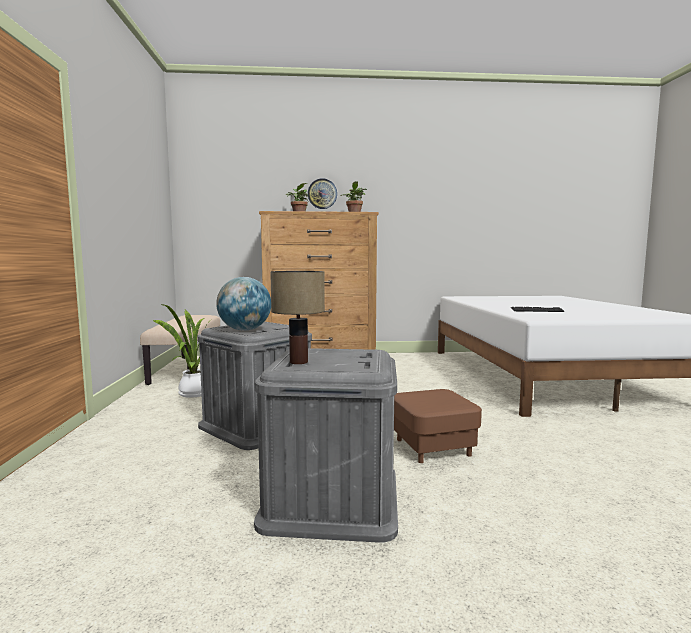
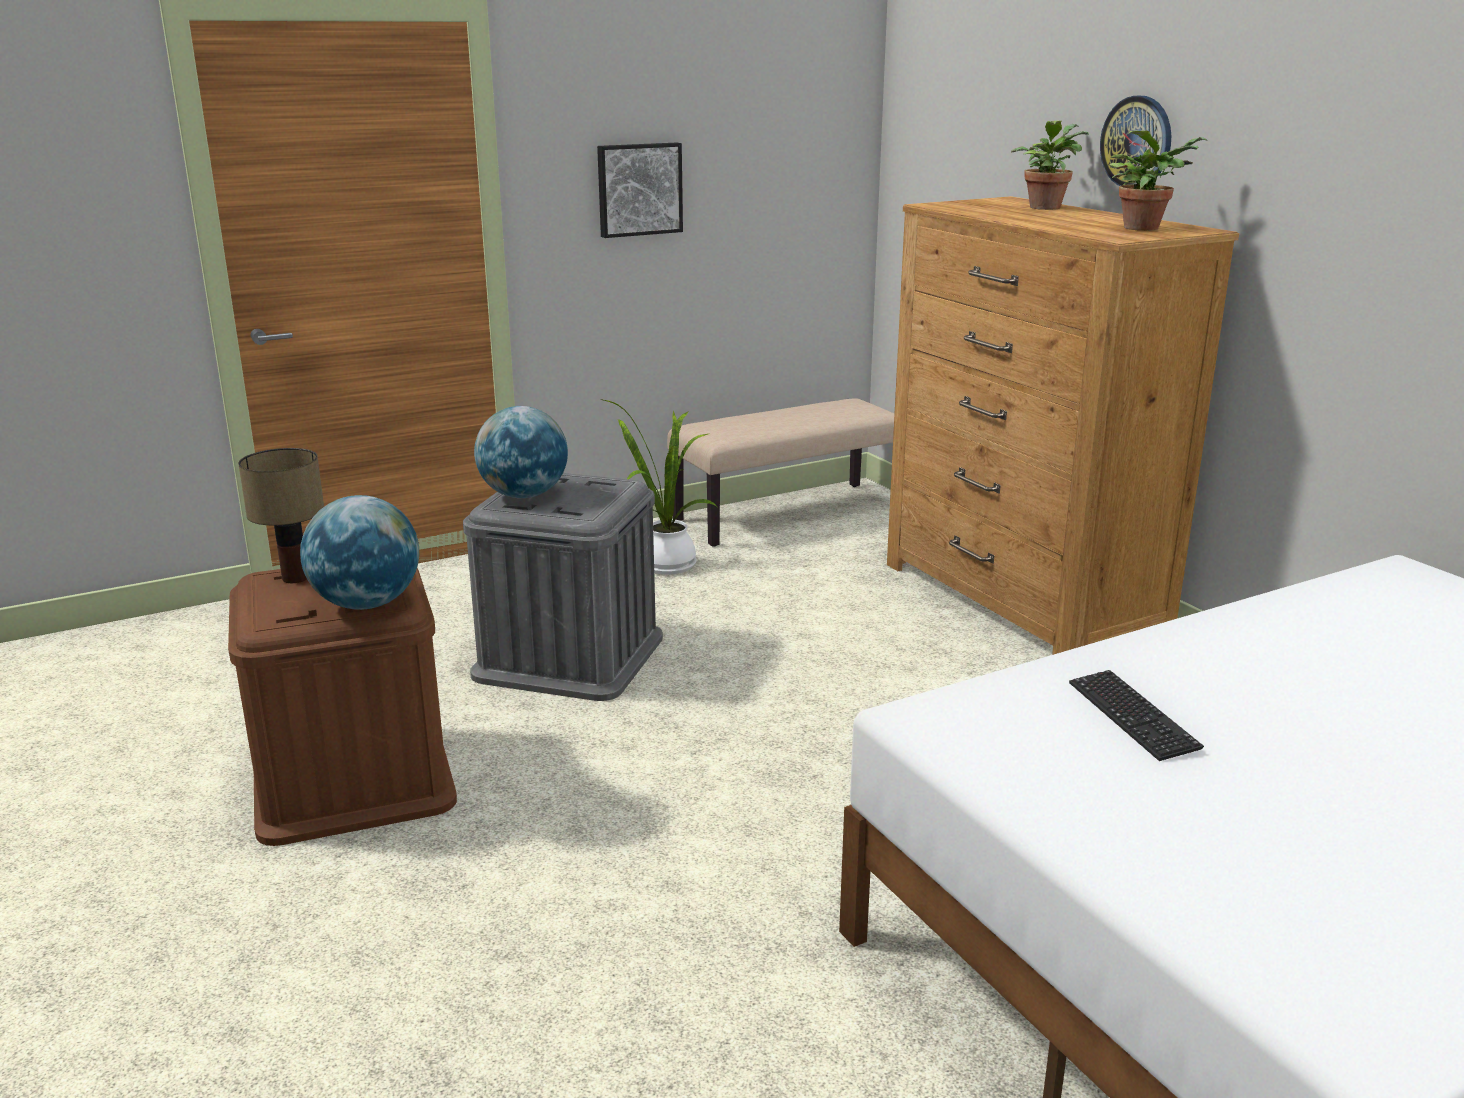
camera: 65 degrees right, 15 degrees up
grey storage box [254,348,398,543] -> brown storage box [228,568,457,846]
brown ottoman [394,389,482,463] -> none
none -> globe [300,495,419,610]
none -> picture [597,143,683,238]

